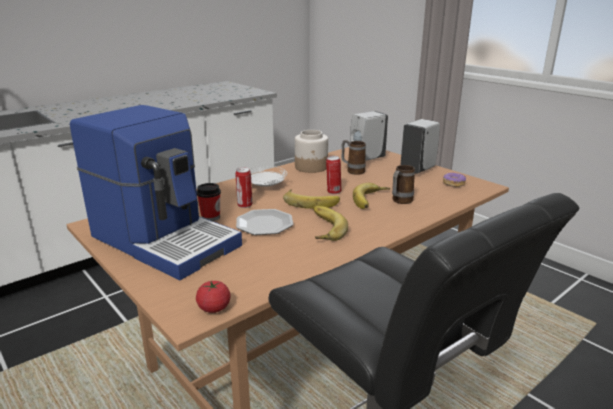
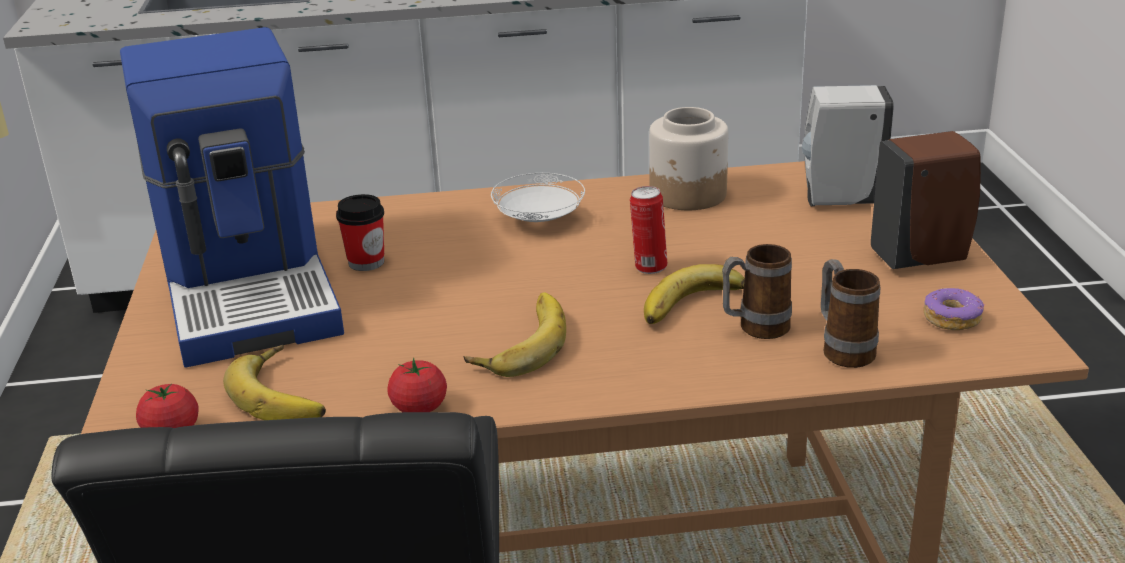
camera: 35 degrees right, 5 degrees up
can [235,167,252,208] -> none
plate [236,209,293,235] -> none
banana [283,189,340,209] -> banana moved to [223,345,326,420]
mug [341,140,366,175] -> mug moved to [821,259,880,368]
white soap dispenser [400,119,440,174] -> brown soap dispenser [871,131,981,269]
none -> tomato [387,357,447,412]

